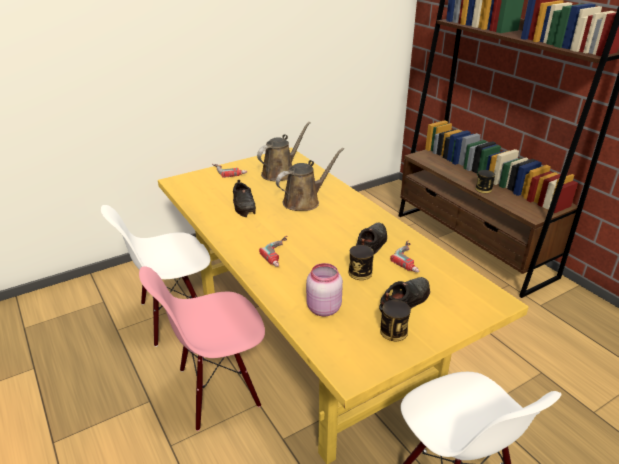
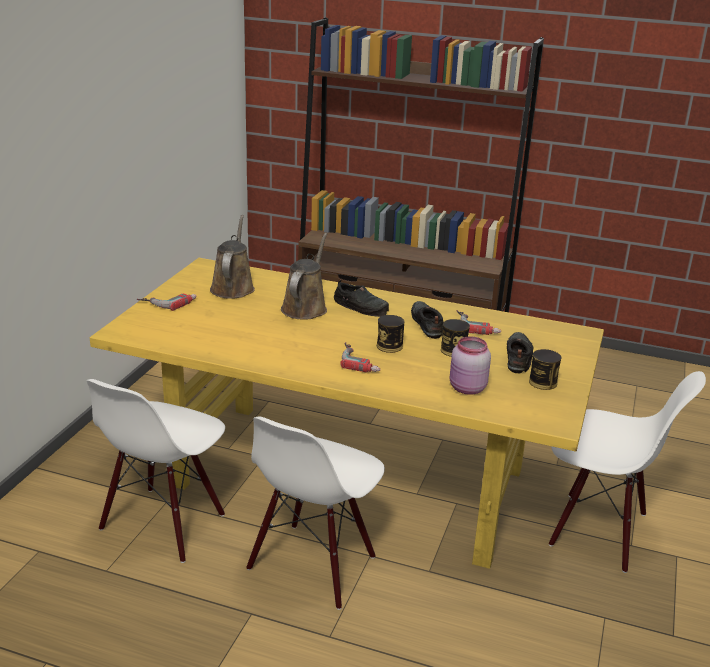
camera: 40 degrees left, 5 degrees down
pink chair [139,266,265,431] -> white chair [246,416,385,610]
black shoe [233,180,256,217] -> black shoe moved to [334,280,389,317]
can [475,170,495,193] -> can moved to [377,315,404,353]

